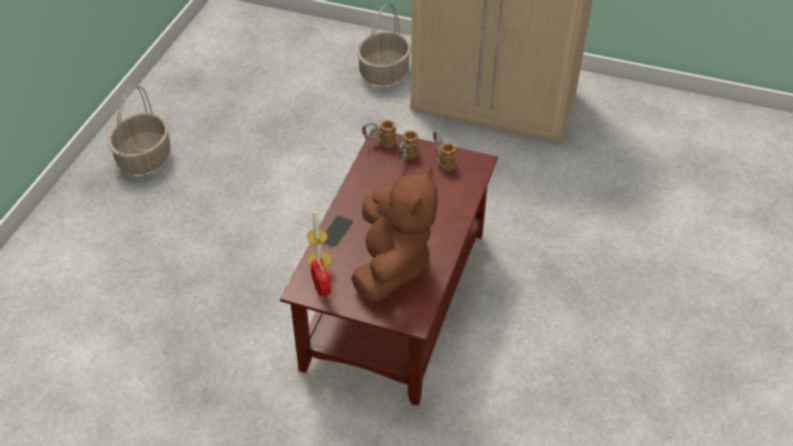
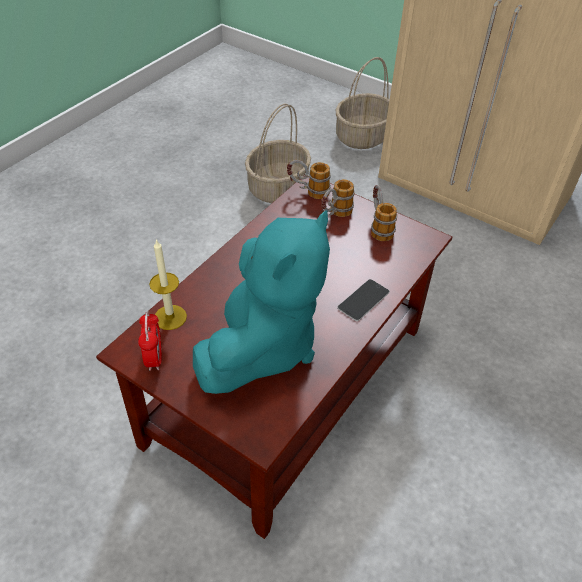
camera: 15 degrees right, 0 degrees up
basket [108,85,170,174] -> basket moved to [245,104,311,203]
phone [322,215,354,248] -> phone moved to [337,279,390,321]
brown plush toy [351,166,438,302] -> turquoise plush toy [193,211,330,394]

